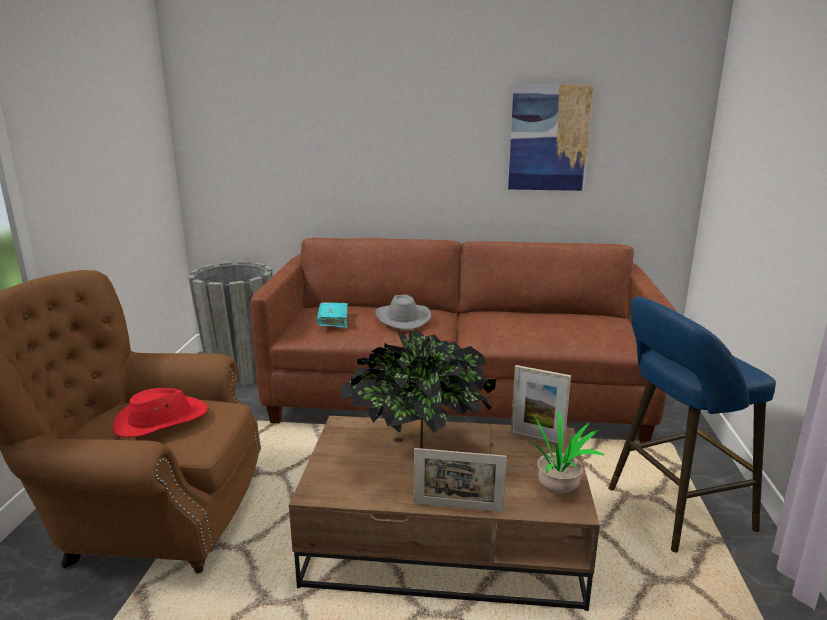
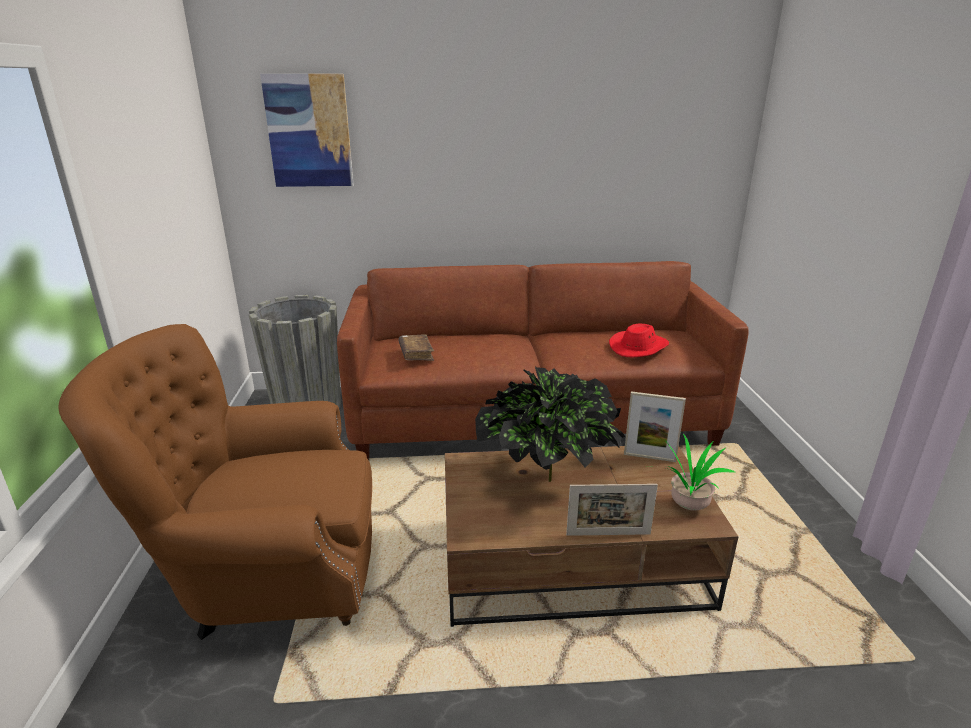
camera: 10 degrees left, 5 degrees up
red hat [113,388,208,438] -> red hat moved to [609,324,669,357]
turquoise book [317,302,348,328] -> brown book [398,335,434,361]
grey hat [375,294,431,330] -> none
picture [508,84,593,191] -> picture moved to [260,74,354,187]
blue stool [608,296,776,553] -> none

